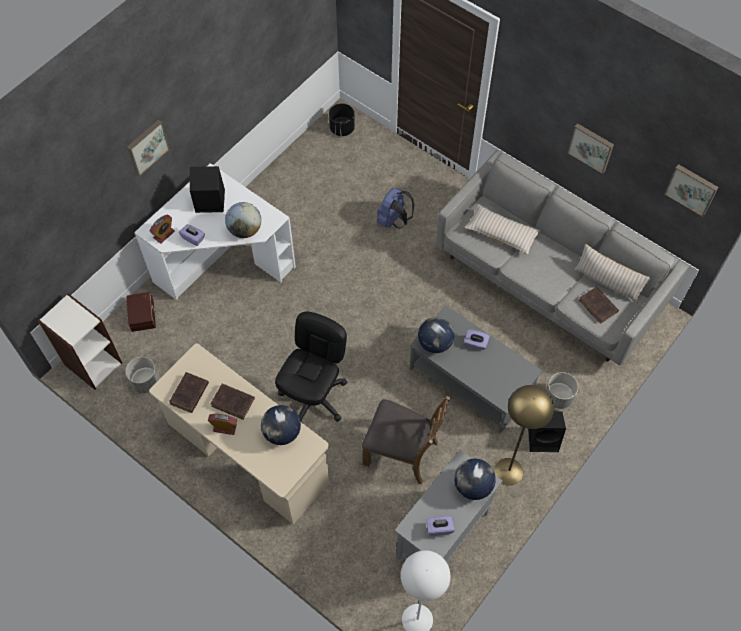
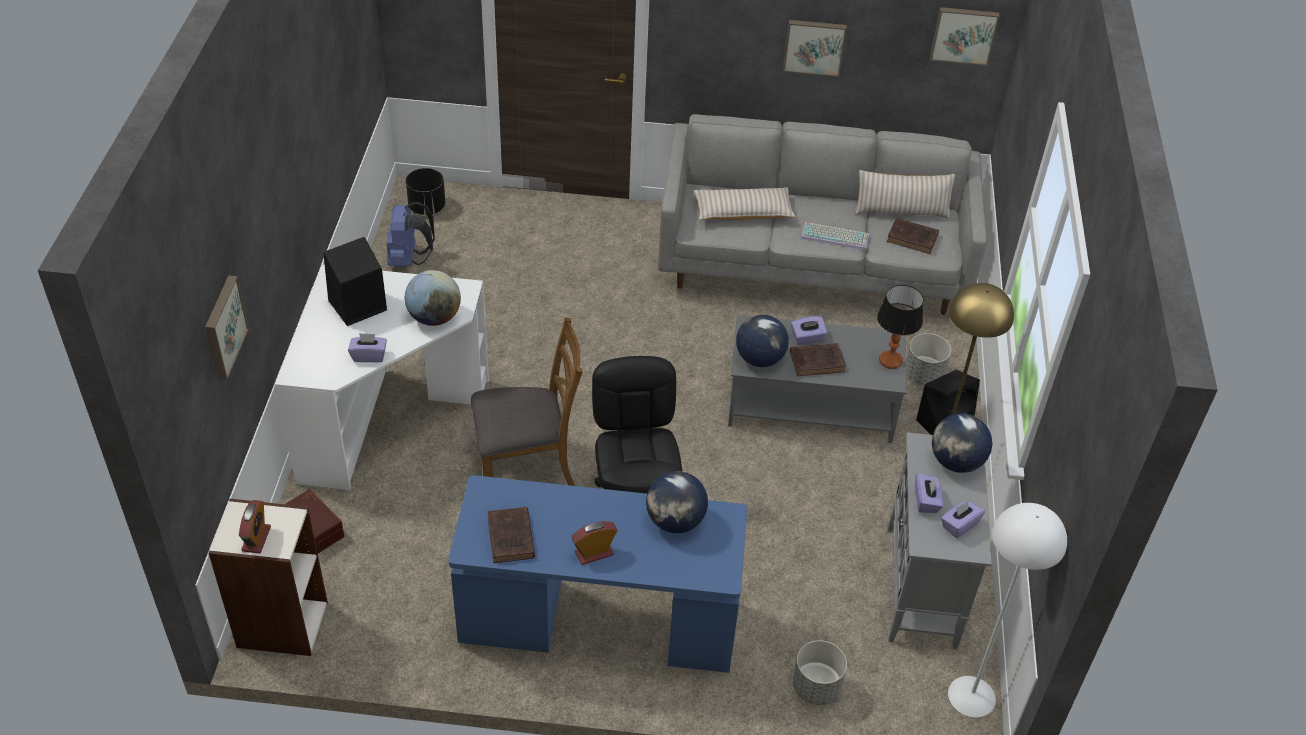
camera: 35 degrees left, 15 degrees down
grey planter [126,357,159,393] -> grey planter moved to [793,640,847,705]
picture [127,120,170,177] -> picture moved to [205,275,249,380]
beige desk [149,344,329,524] -> blue desk [448,475,747,673]
alarm clock [150,215,175,244] -> alarm clock moved to [239,500,271,554]
brown book [211,384,255,420] -> brown book moved to [790,343,846,376]
brown chair [362,396,450,484] -> brown chair moved to [471,317,583,486]
blue backpack [377,188,414,228] -> blue backpack moved to [386,202,435,267]
none -> keyboard [801,222,869,250]
none -> table lamp [877,285,923,369]
none -> purple tissue box [915,473,943,513]

